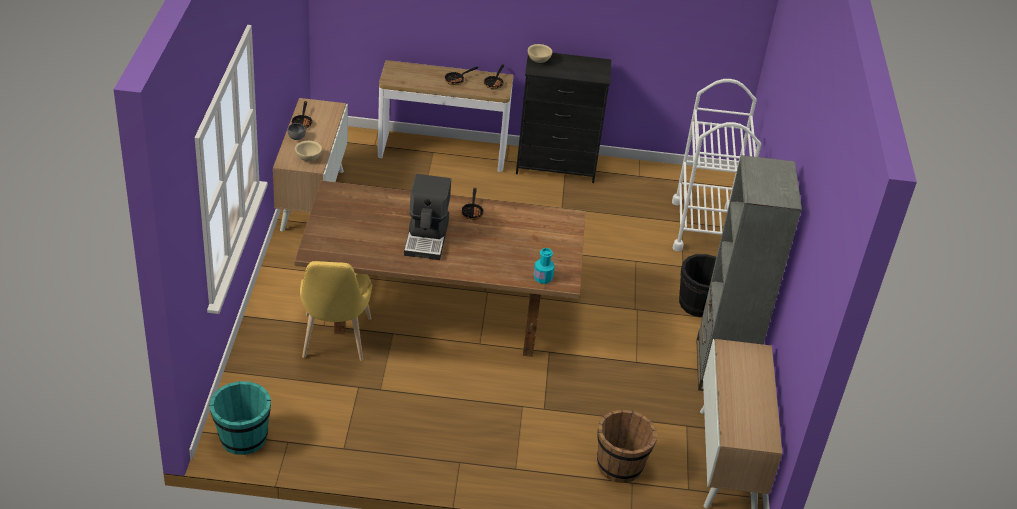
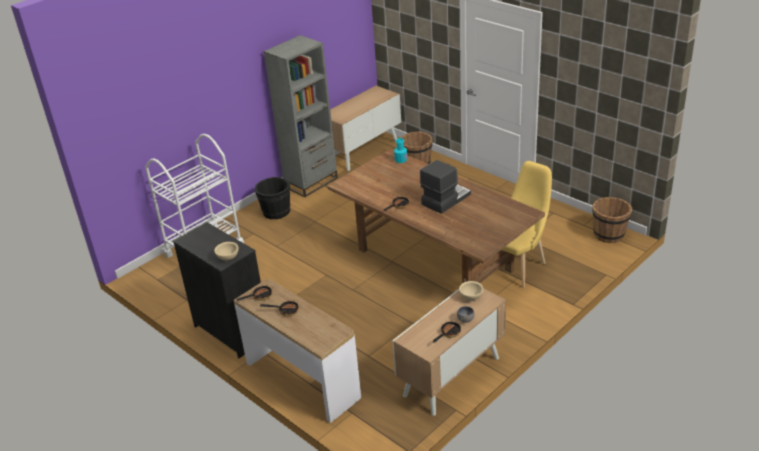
camera: 135 degrees left, 5 degrees down
turquoise bucket [209,381,271,455] -> brown bucket [593,197,632,243]

